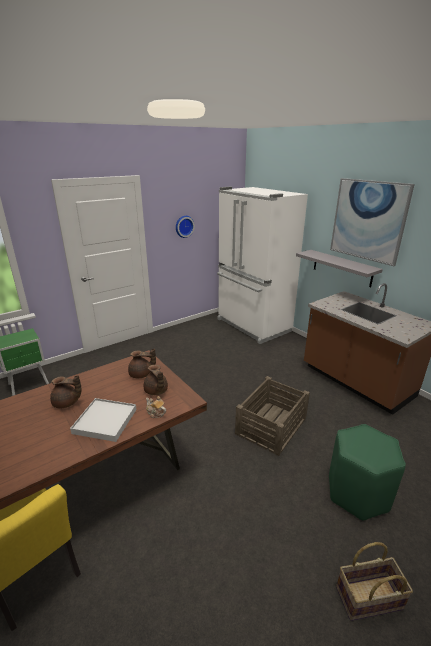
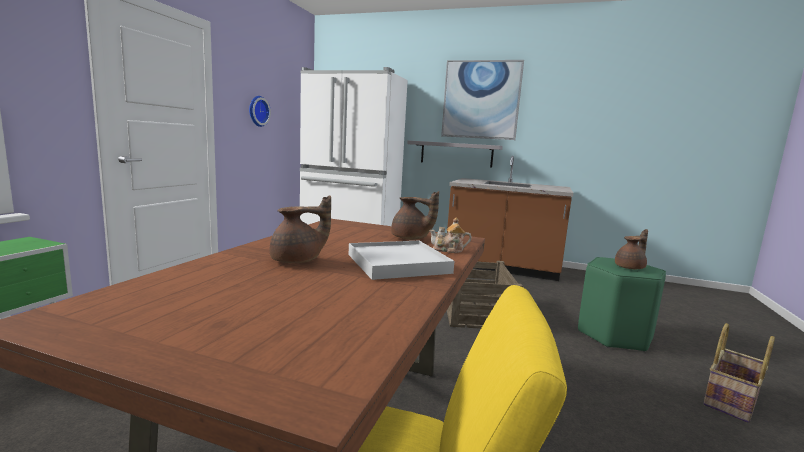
camera: 35 degrees left, 15 degrees down
brown teapot [128,348,156,378] -> brown teapot moved to [615,229,648,269]

